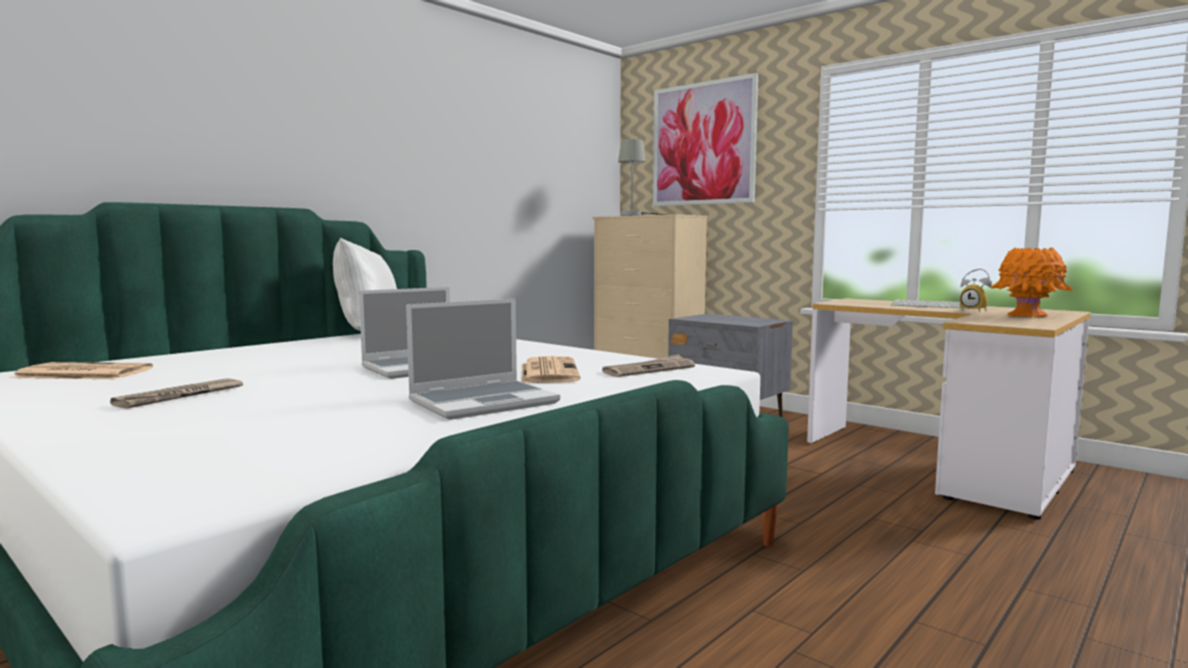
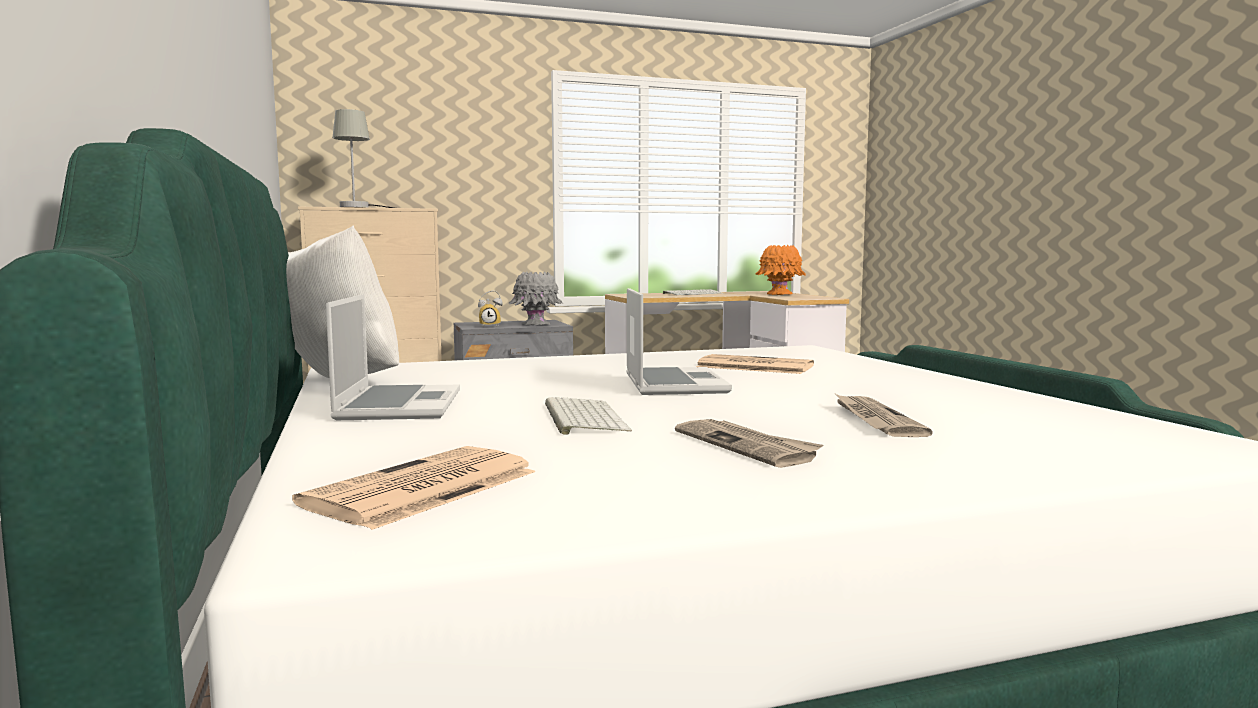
camera: 60 degrees left, 0 degrees up
laptop [406,299,560,420] -> laptop moved to [326,294,460,420]
newspaper [602,354,695,377] -> newspaper moved to [836,394,933,437]
picture [653,73,758,206] -> none
alarm clock [960,269,992,312] -> alarm clock moved to [478,290,503,327]
none -> grey vase [509,272,562,325]
none -> keyboard [545,397,632,435]

